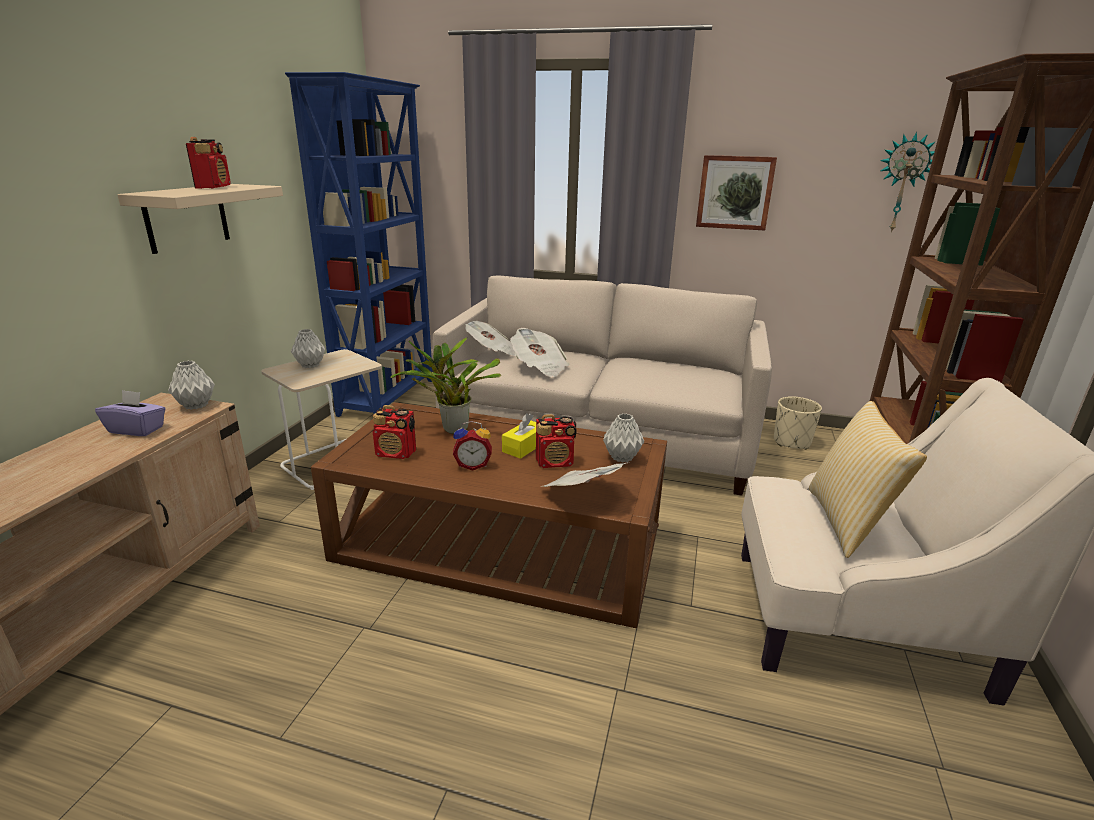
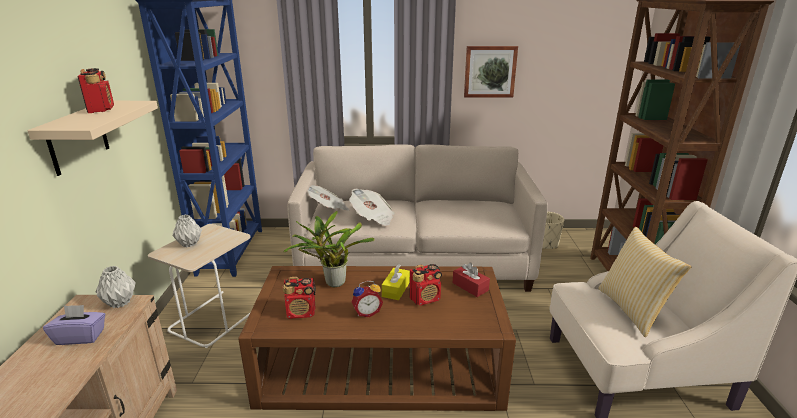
camera: 15 degrees left, 0 degrees up
newspaper [541,462,630,487] -> none
grey vase [603,413,644,462] -> red tissue box [453,263,490,297]
wall clock [880,132,936,233] -> none

